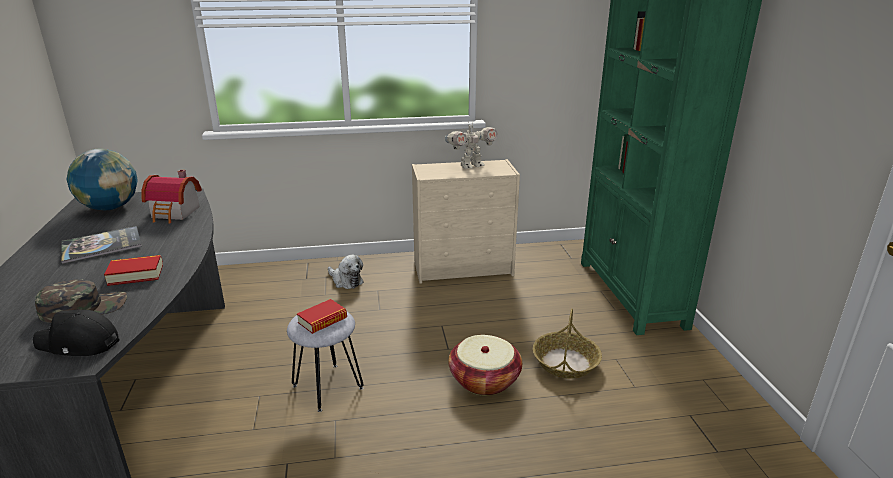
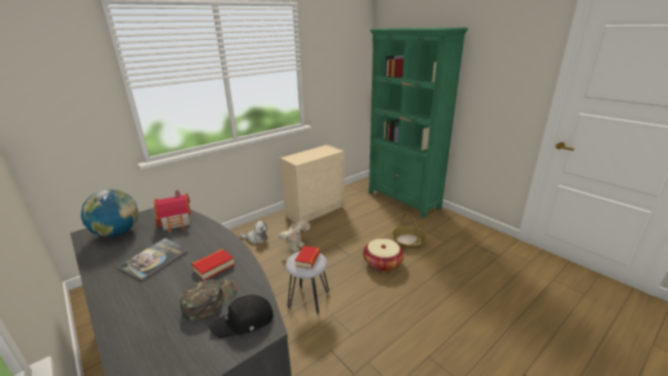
camera: 30 degrees left, 0 degrees up
toy robot [445,121,498,169] -> toy robot moved to [278,221,310,252]

